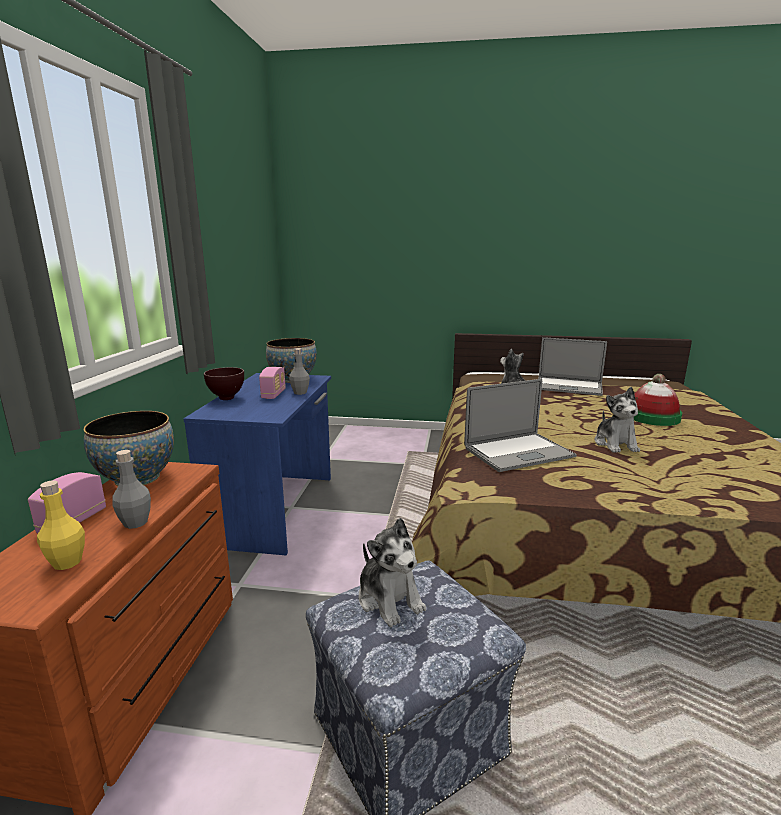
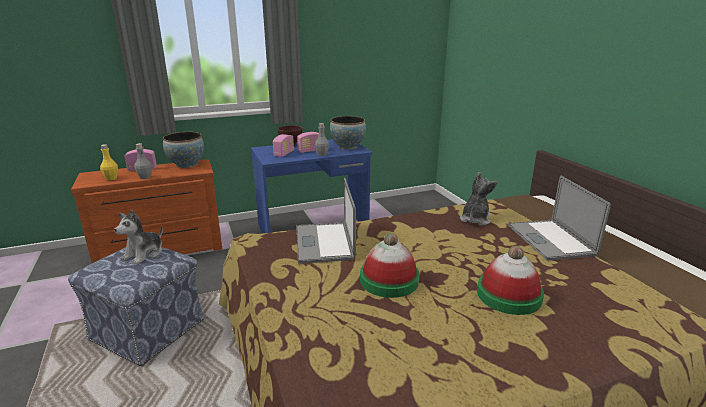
camera: 60 degrees right, 5 degrees up
laptop [464,379,577,472] -> laptop turned 45 degrees clockwise [297,178,356,264]
plush toy [594,387,640,453] -> hat [360,233,419,298]
none -> radio [273,134,294,157]

